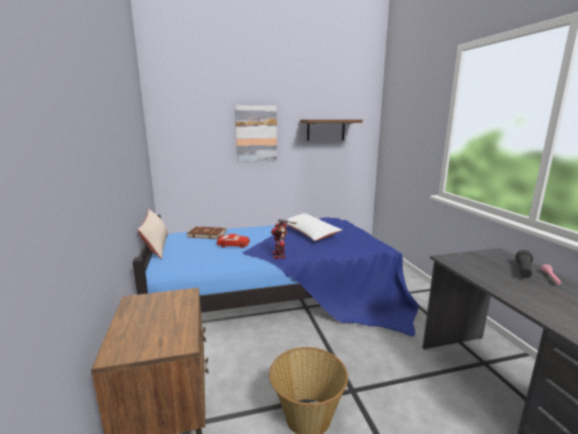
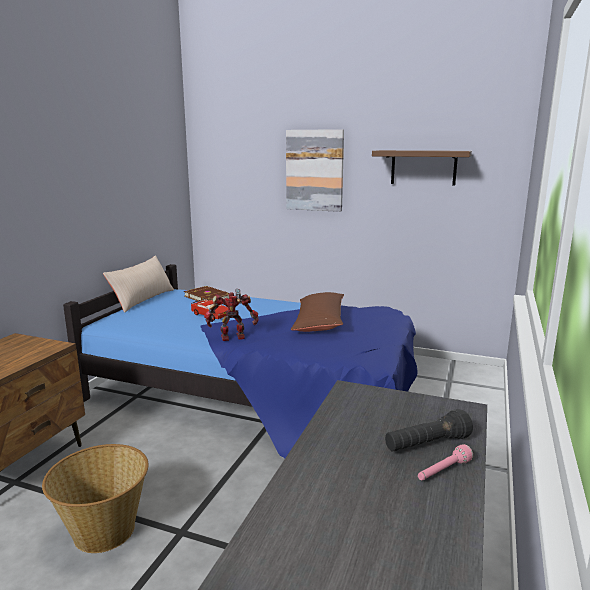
camera: 35 degrees right, 0 degrees up
toy robot [271,219,297,259] -> toy robot turned 45 degrees clockwise [204,289,259,341]
white pillow [286,214,342,241] -> brown pillow [291,292,344,332]

